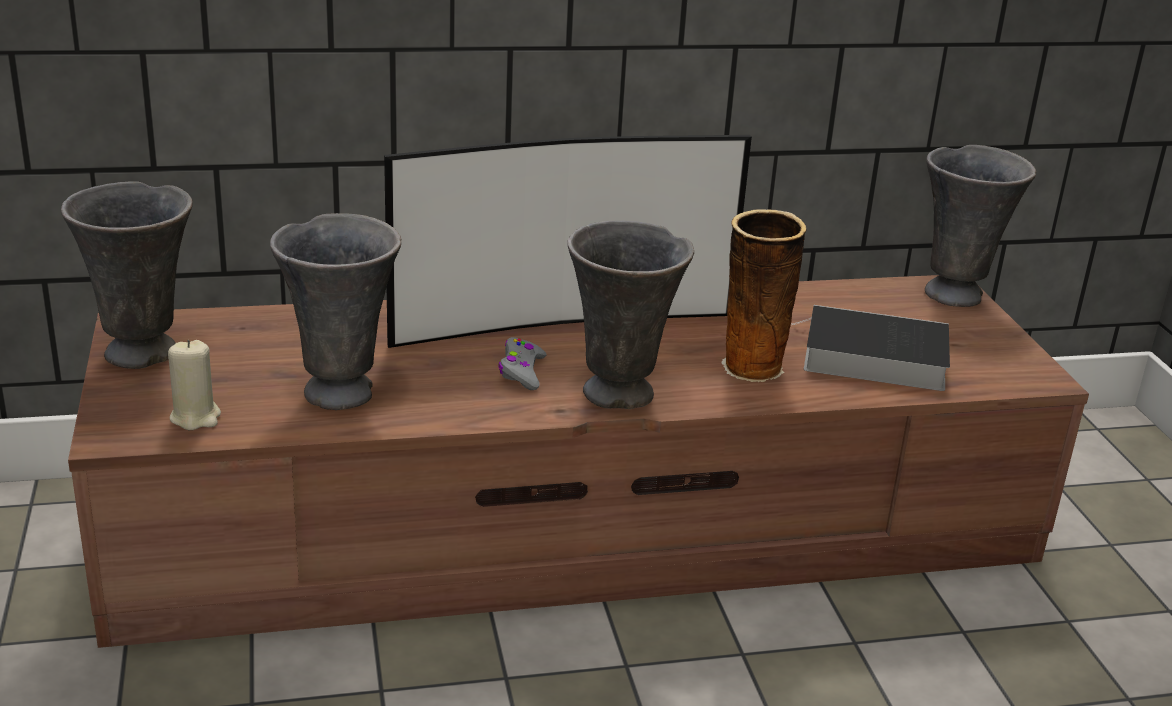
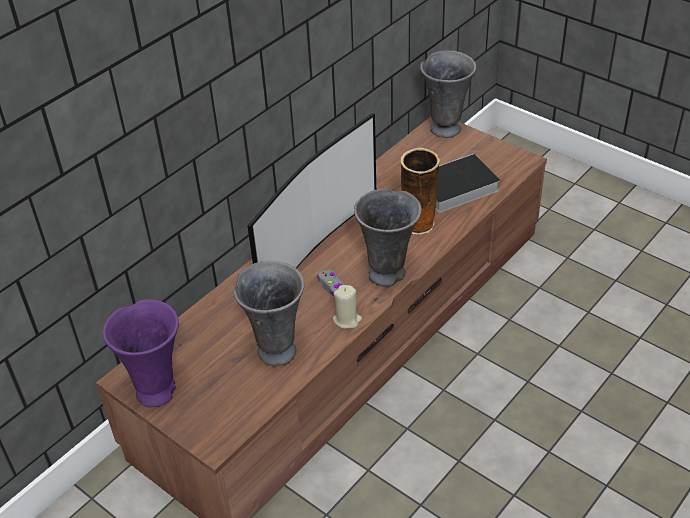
camera: 35 degrees left, 15 degrees up
grey vase [61,182,193,369] -> purple vase [103,299,179,408]
beige candle [168,340,221,430] -> beige candle moved to [333,285,362,329]

